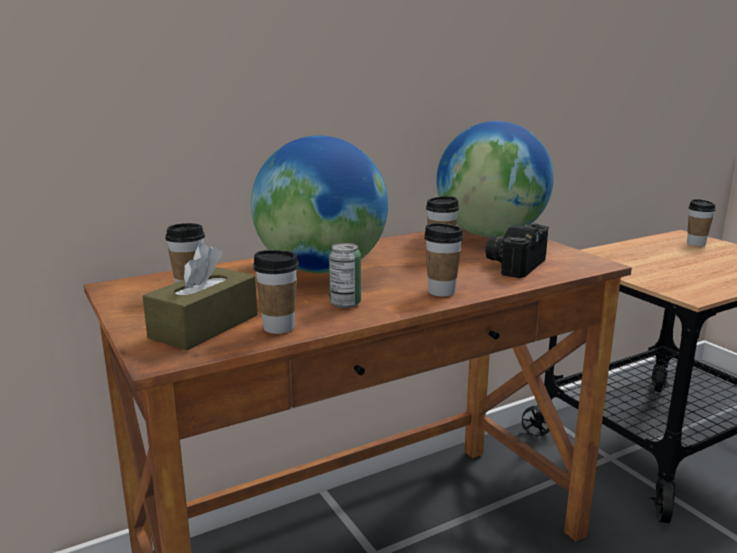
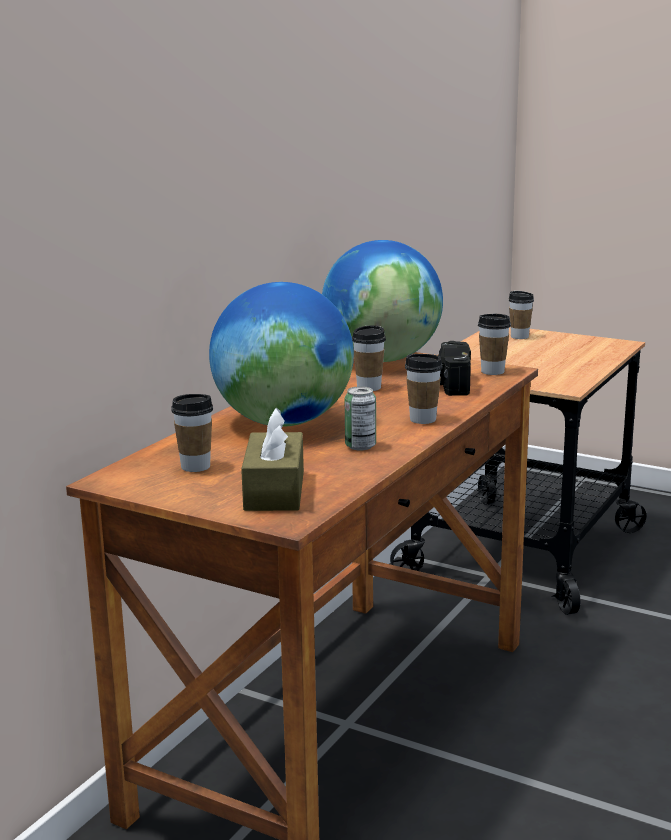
camera: 30 degrees left, 0 degrees up
cup [253,250,299,334] -> cup moved to [478,314,511,375]

